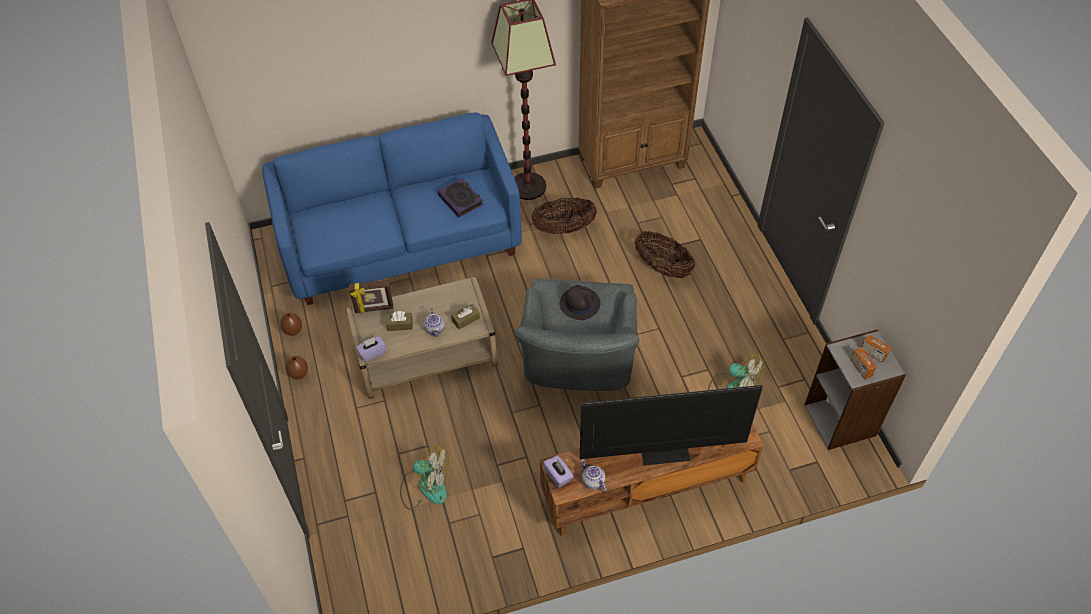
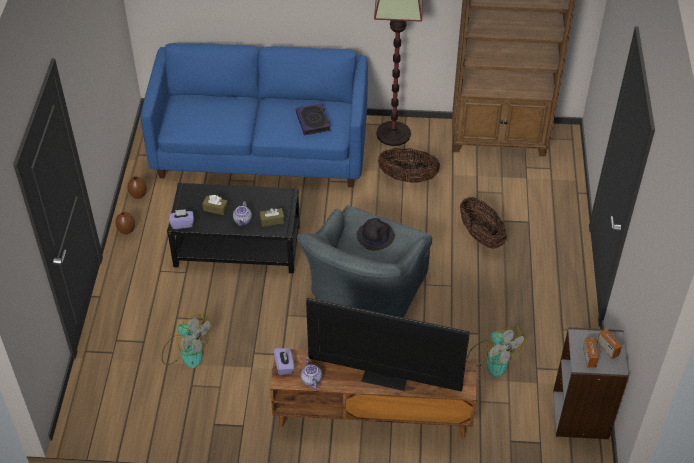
camera: 20 degrees right, 5 degrees down
beige coffee table [345,276,498,399] -> black coffee table [167,183,300,273]
picture frame [349,280,393,313] -> none

